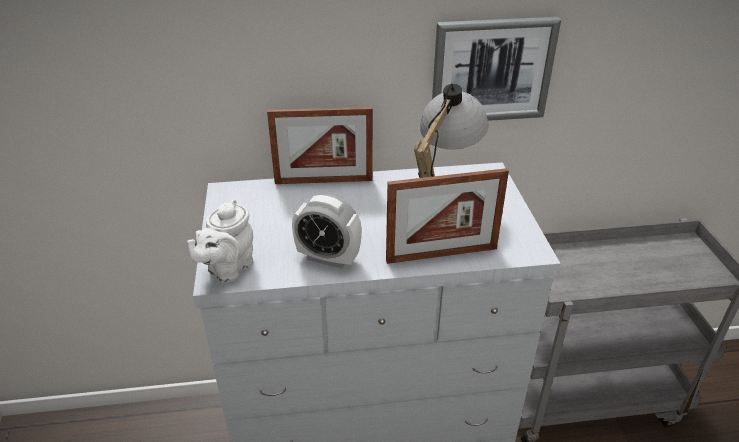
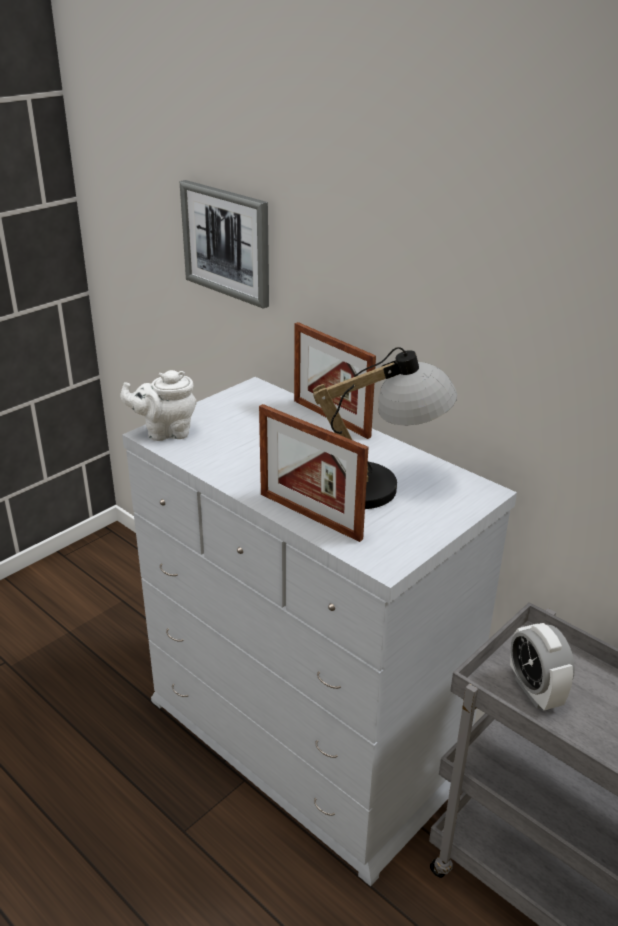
camera: 50 degrees right, 5 degrees down
alarm clock [292,194,362,269] -> alarm clock moved to [510,623,575,710]
picture [432,17,561,121] -> picture moved to [179,180,269,309]

